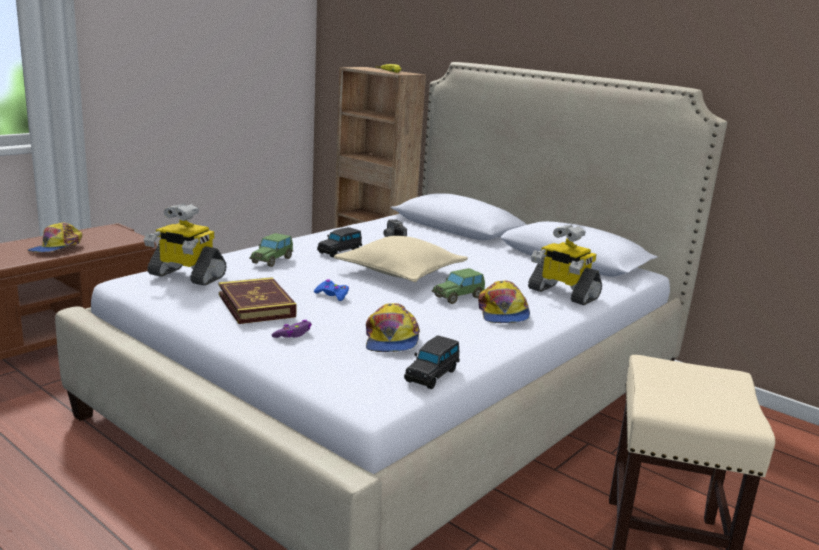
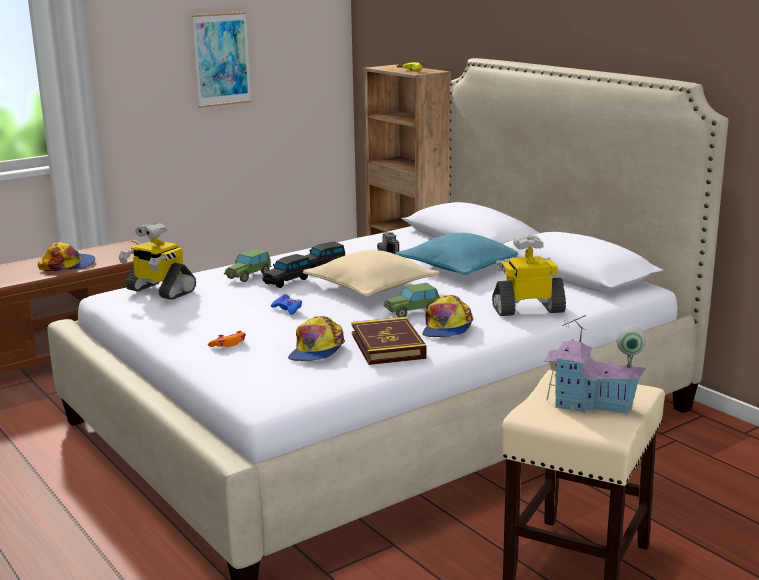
camera: 15 degrees right, 0 degrees up
cap [27,223,82,252] -> cap turned 135 degrees counterclockwise [38,242,95,271]
book [219,277,297,324] -> book moved to [351,317,427,365]
purple game controller [272,320,312,338] -> orange game controller [208,331,246,347]
black toy car [404,335,460,389] -> black toy car moved to [263,254,310,288]
toy robot [528,225,602,305] -> toy robot turned 120 degrees clockwise [492,234,566,316]
none -> picture [192,12,252,108]
none -> turquoise pillow [396,233,518,275]
none -> toy house [544,315,646,414]

